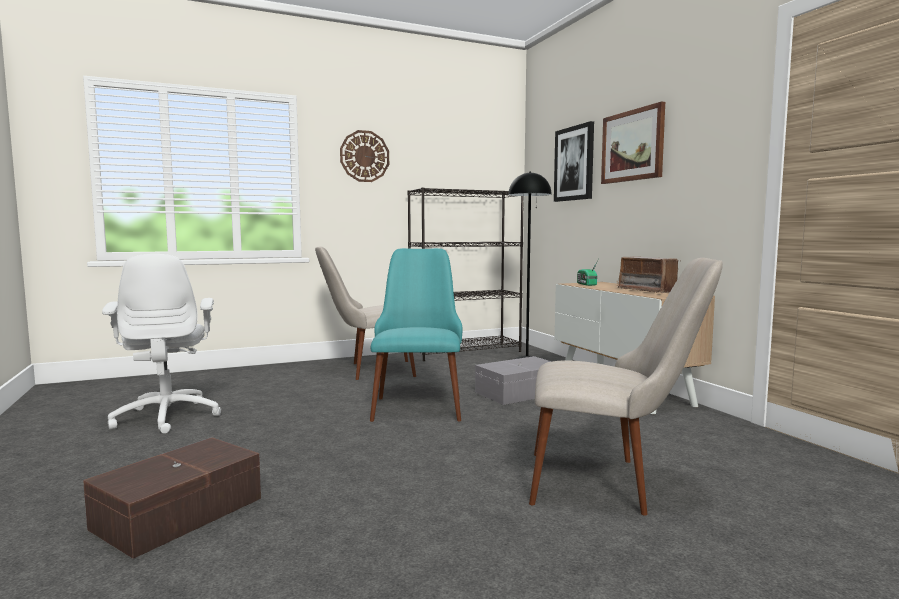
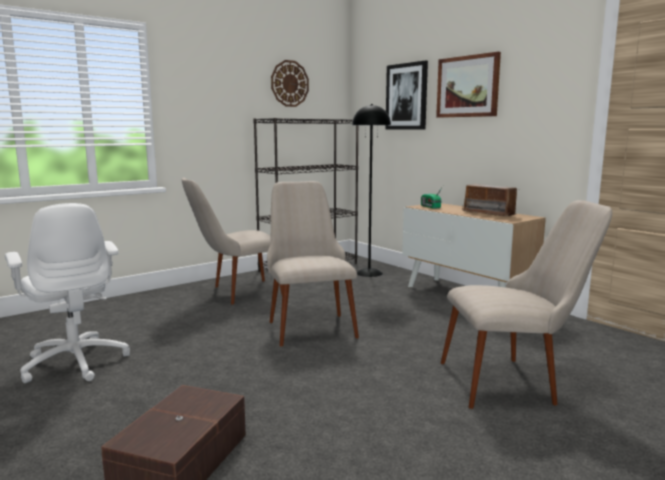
camera: 15 degrees left, 5 degrees up
wall clock [340,130,389,182] -> wall clock moved to [271,60,309,107]
turquoise chair [370,248,463,422] -> beige chair [267,181,359,347]
grey storage box [475,356,552,405] -> none

